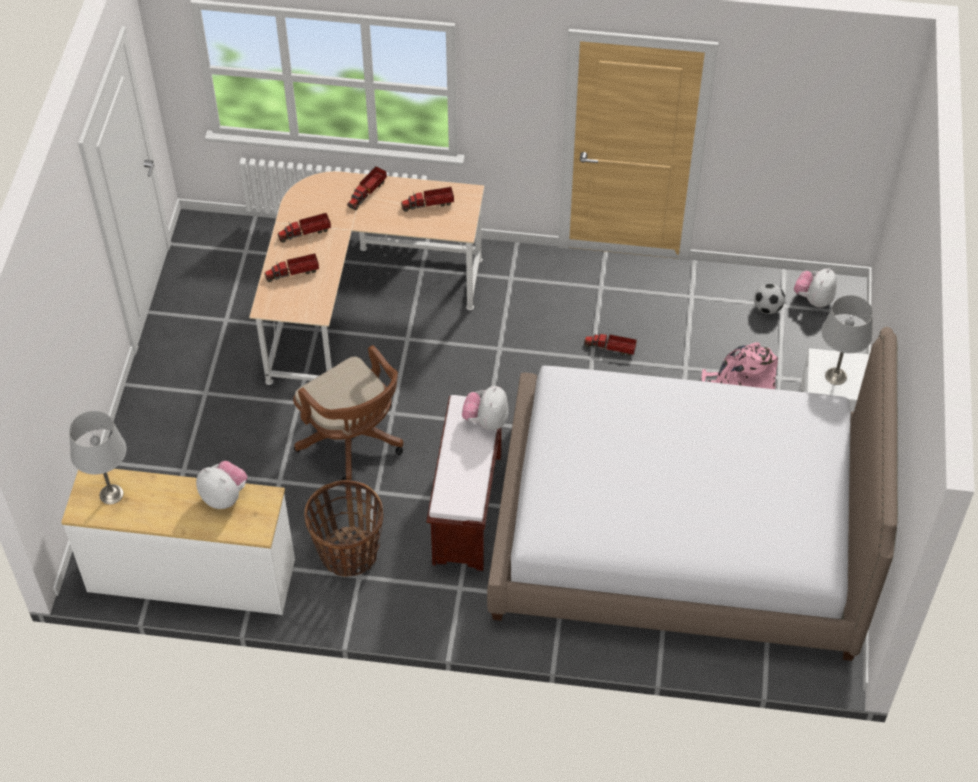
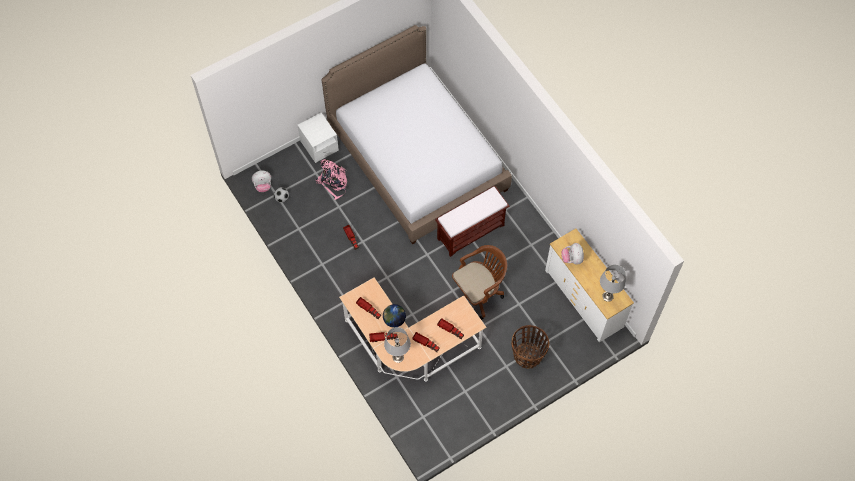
camera: 130 degrees left, 10 degrees up
brown office chair [293,345,404,480] -> brown office chair turned 45 degrees clockwise [452,245,507,319]
basket [304,480,383,577] -> basket moved to [511,325,549,369]
plush toy [462,386,509,430] -> none
grey table lamp [822,295,873,385] -> grey table lamp moved to [384,327,411,363]
none -> globe [383,304,406,328]

